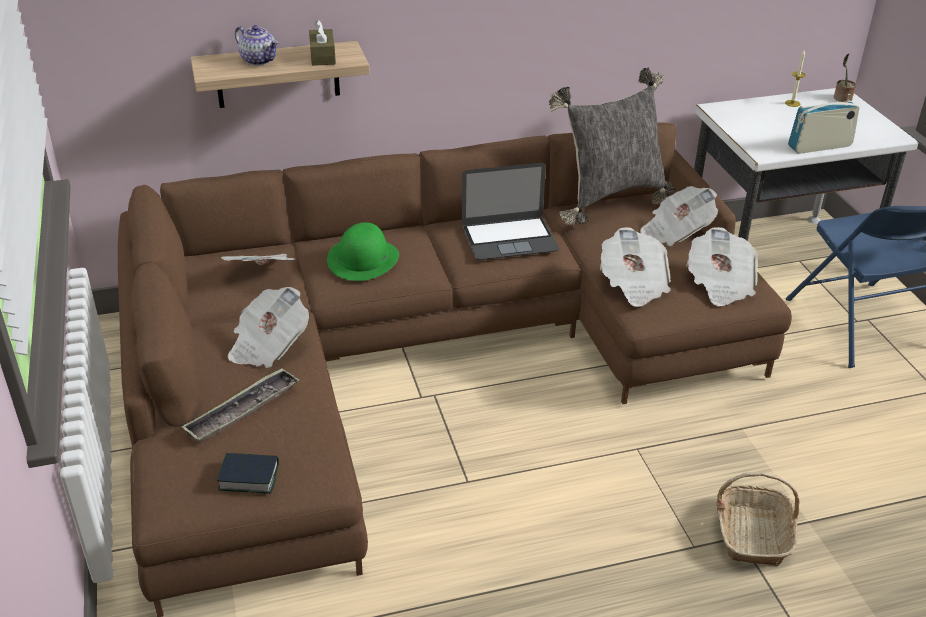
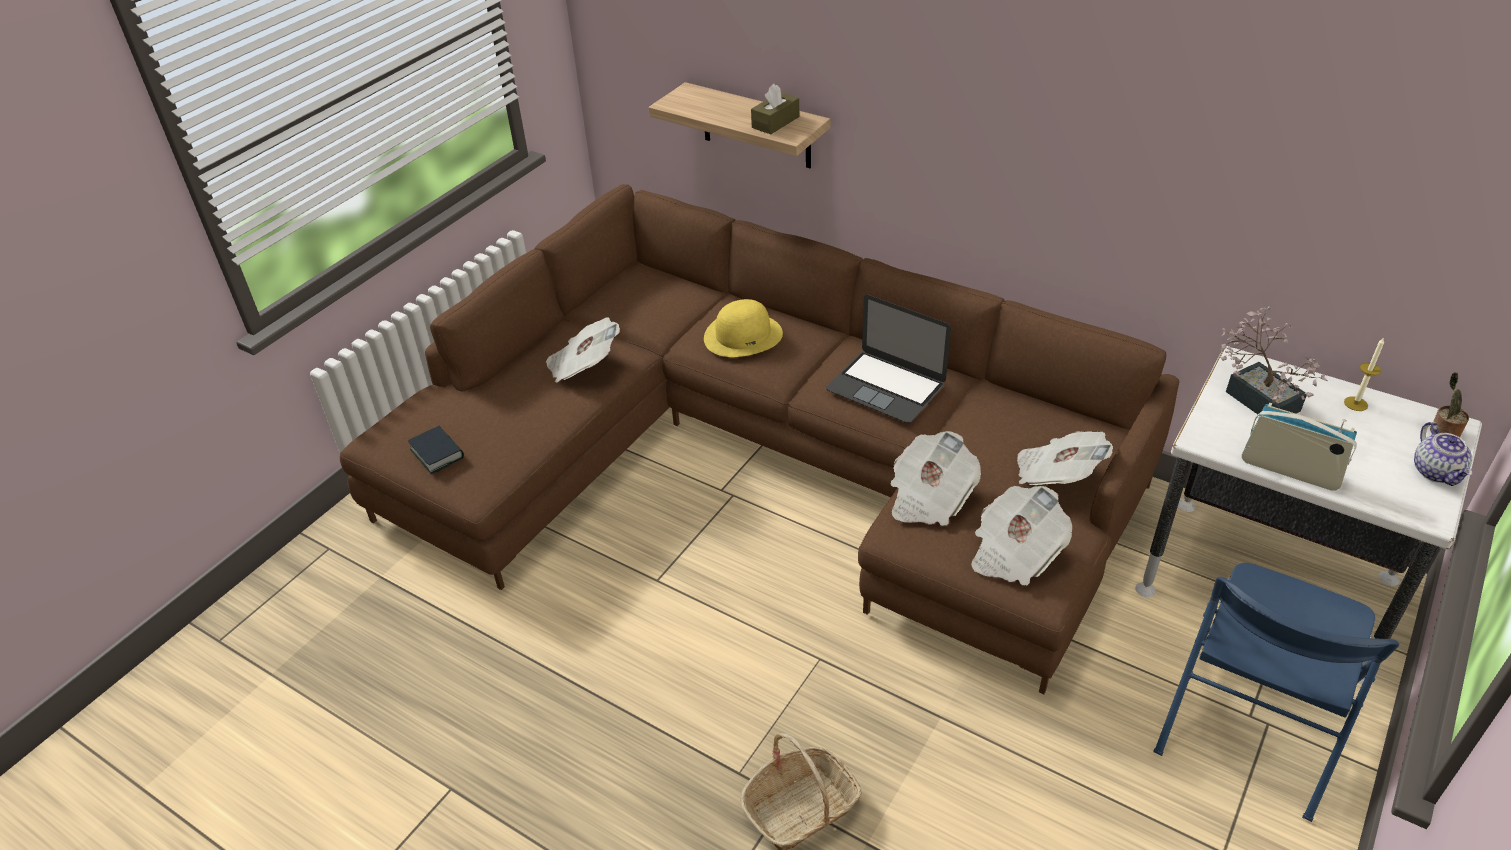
camera: 50 degrees right, 5 degrees up
tray [182,368,299,443] -> none
newspaper [221,254,295,265] -> none
teapot [235,25,279,66] -> teapot moved to [1414,422,1473,486]
green hat [327,222,399,281] -> yellow hat [704,299,783,357]
pillow [548,68,677,226] -> none
none -> potted plant [1220,306,1328,416]

